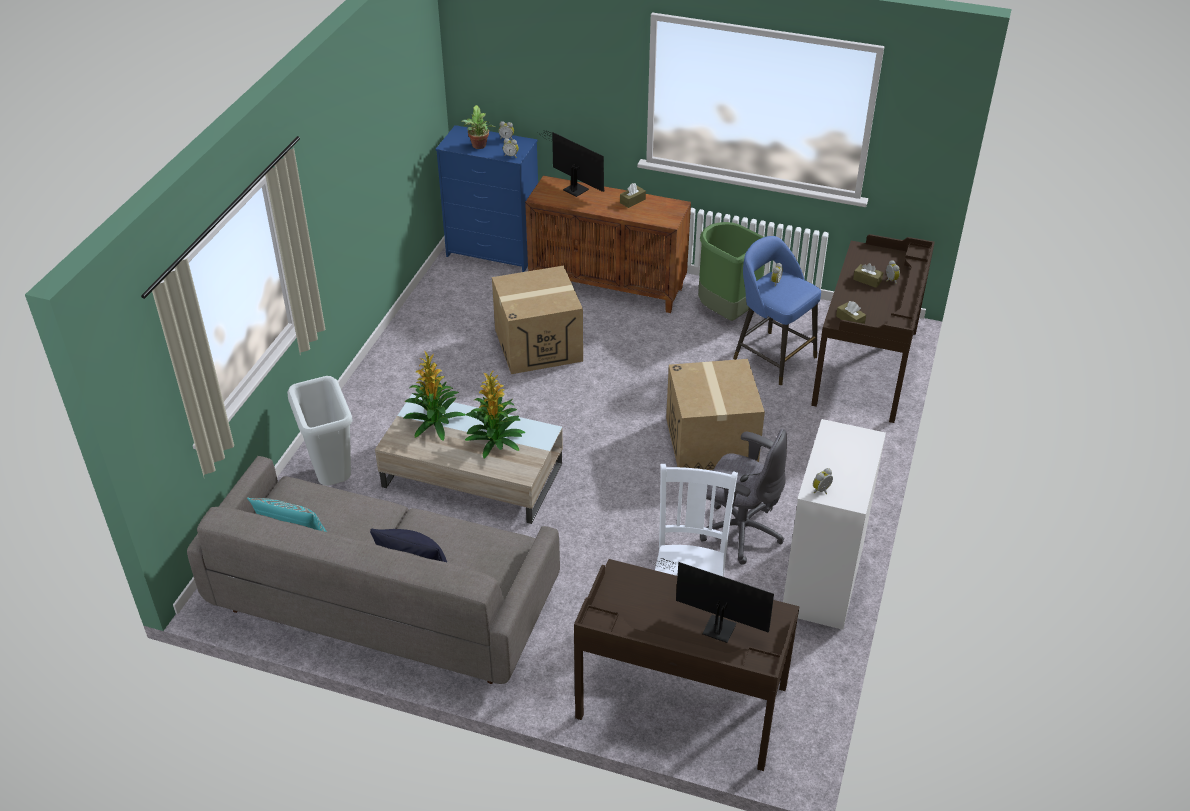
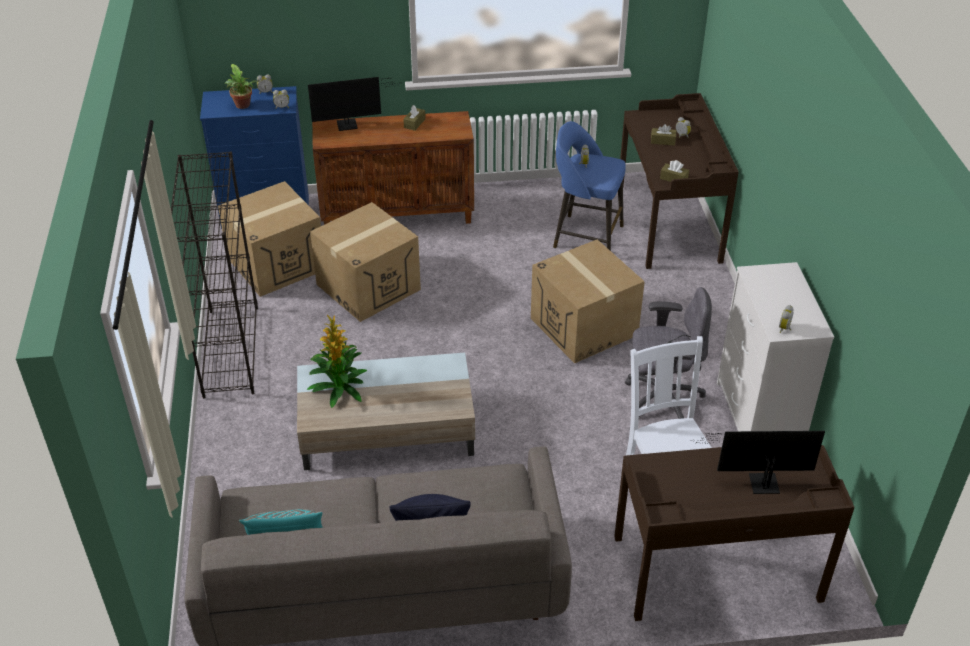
camera: 25 degrees left, 0 degrees up
grey trash can [287,376,353,486] -> none
potted plant [465,370,526,458] -> none
monitor [537,129,604,197] -> monitor turned 150 degrees clockwise [308,77,401,131]
green trash can [698,222,765,321] -> none
none -> black bookcase [171,151,258,399]
none -> cardboard box [218,181,321,297]

